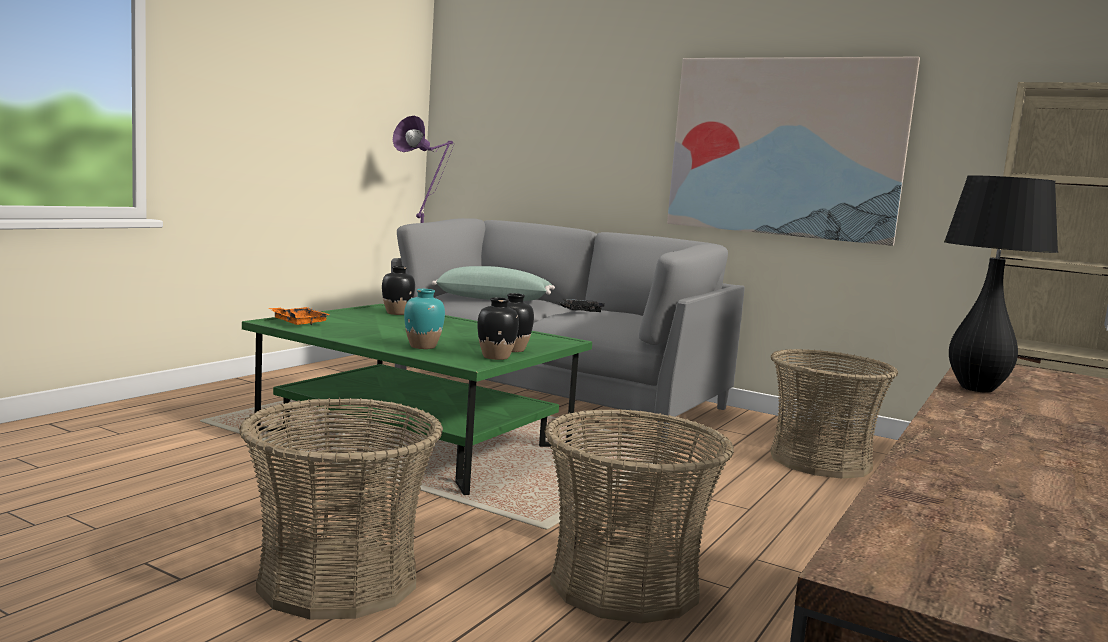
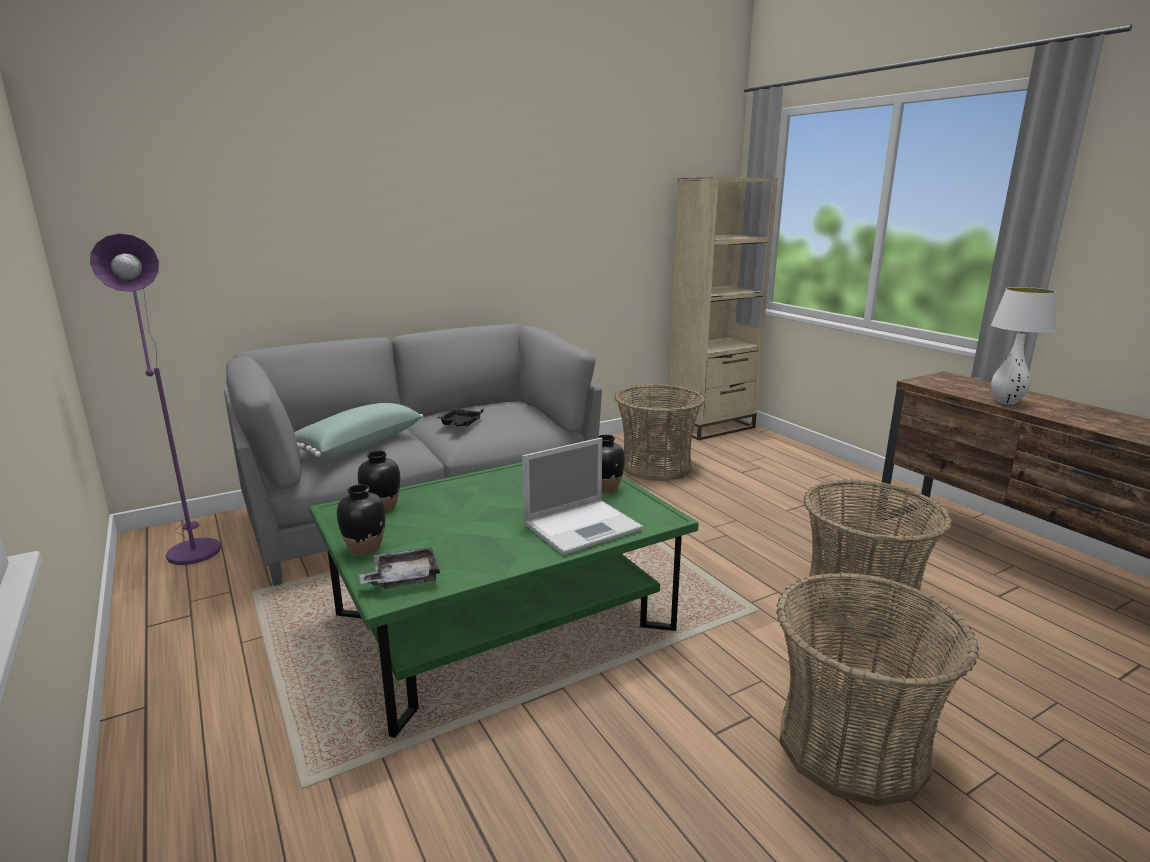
camera: 60 degrees left, 10 degrees up
orange tray [268,307,330,325] -> grey tray [359,547,440,589]
turquoise vase [404,289,445,349] -> laptop [522,438,643,555]
black vase [477,297,519,360] -> black vase moved to [337,484,386,555]
picture [667,57,920,246] -> none
black table lamp [944,175,1058,393] -> white table lamp [991,287,1056,405]

